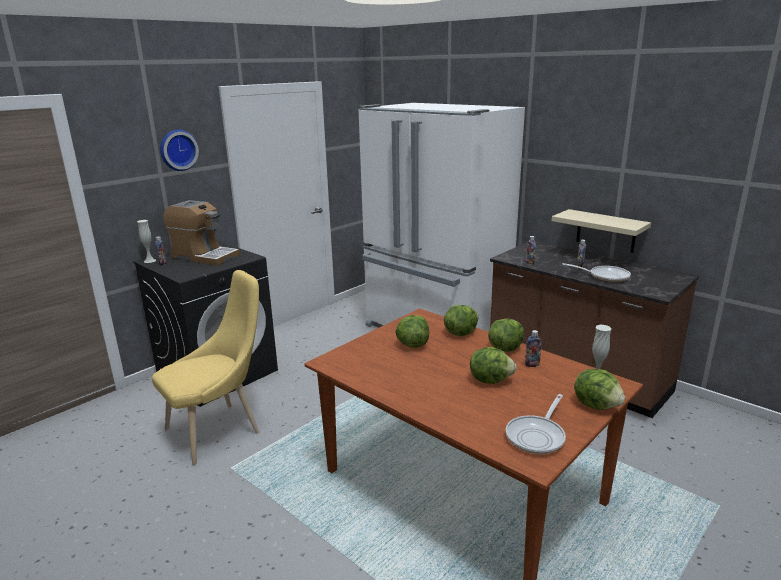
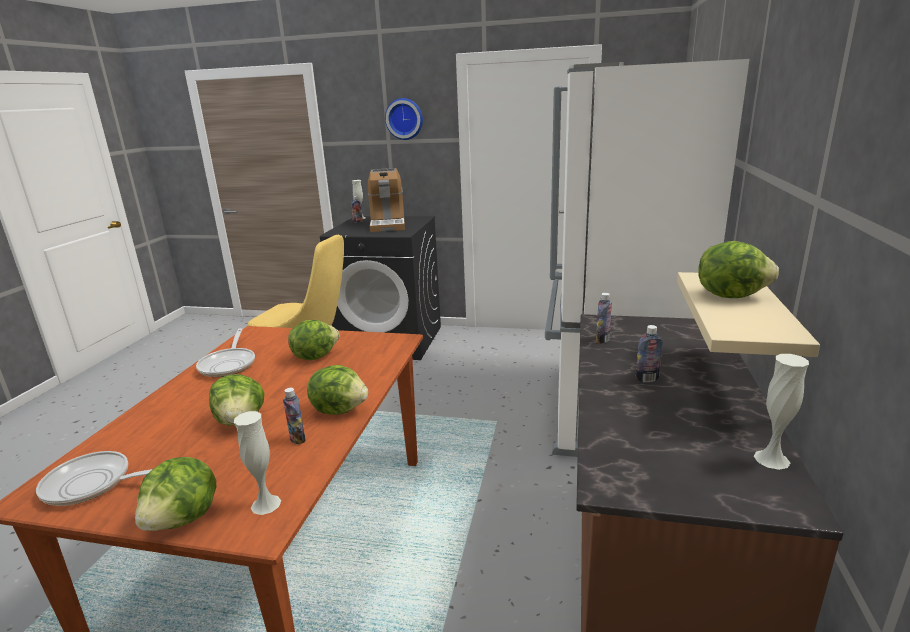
camera: 60 degrees right, 0 degrees up
lettuce [444,305,479,336] -> lettuce moved to [698,241,779,298]
frying pan [562,263,631,282] -> frying pan moved to [196,328,255,377]
none -> white vase [754,354,809,470]

